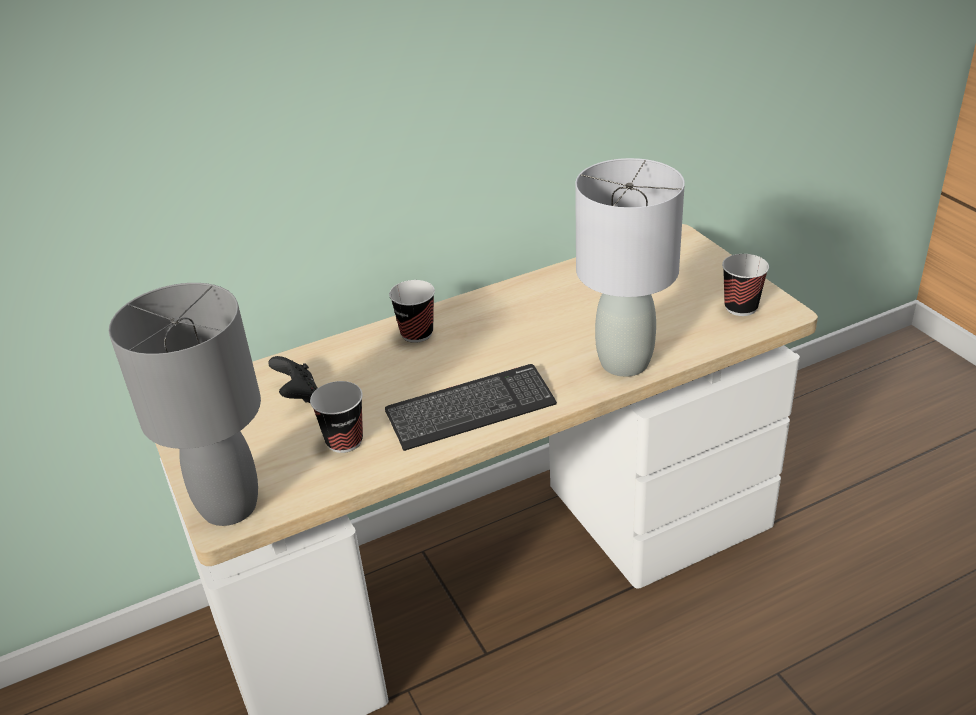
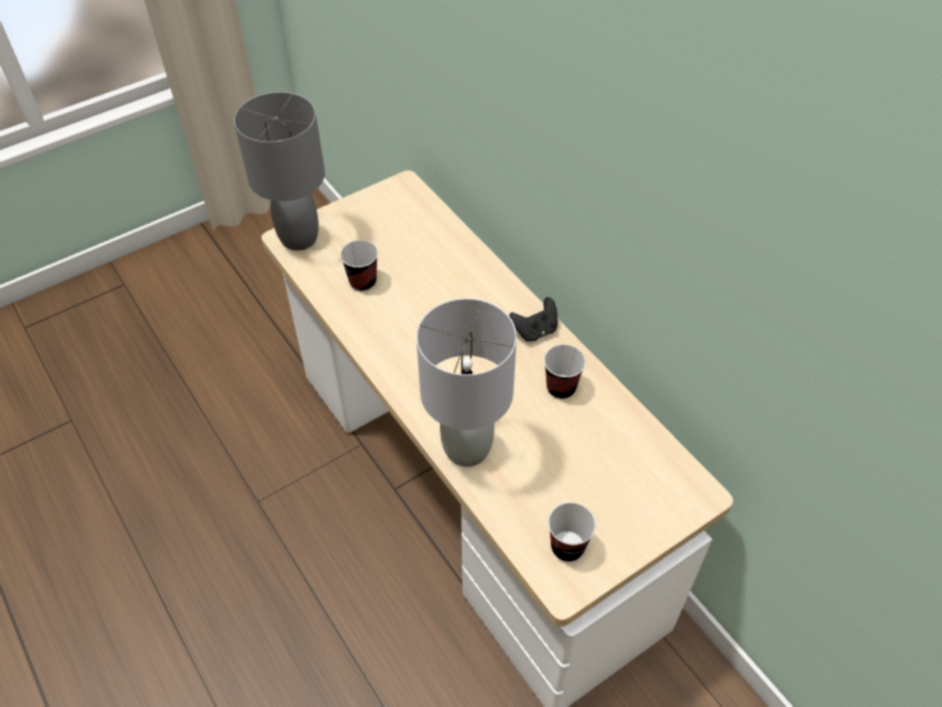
camera: 80 degrees right, 15 degrees up
black game controller [268,356,318,403] -> black game controller moved to [509,297,558,342]
keyboard [385,364,557,451] -> none
cup [389,280,435,343] -> cup moved to [544,344,586,399]

